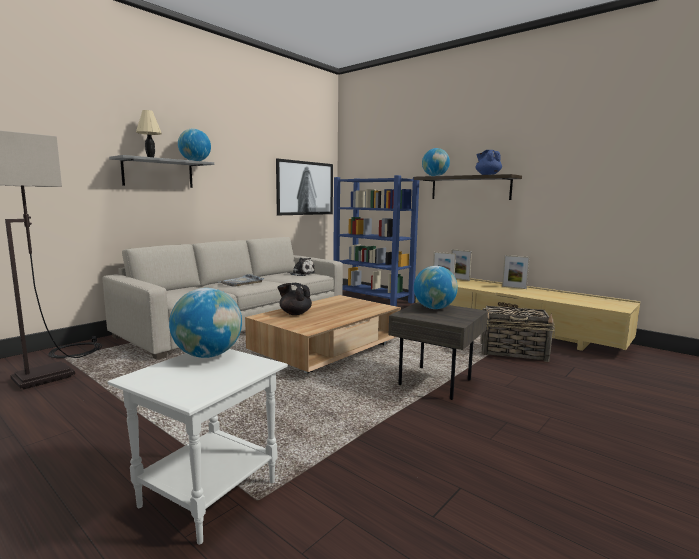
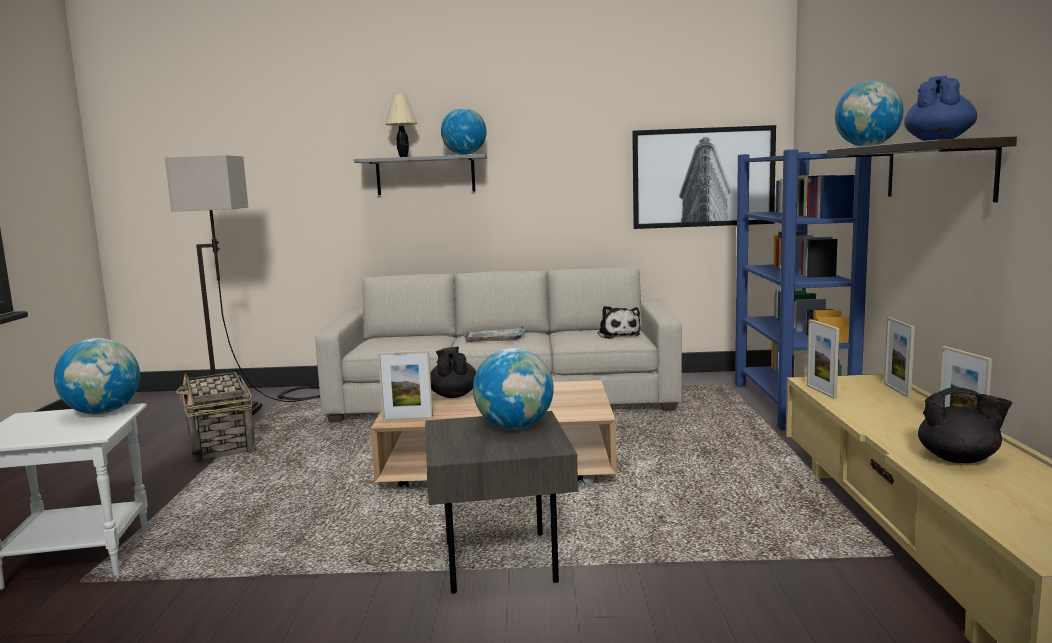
camera: 50 degrees right, 0 degrees up
basket [480,306,555,362] -> basket moved to [176,372,256,463]
none -> picture frame [378,350,433,421]
none -> black teapot [918,387,1012,463]

